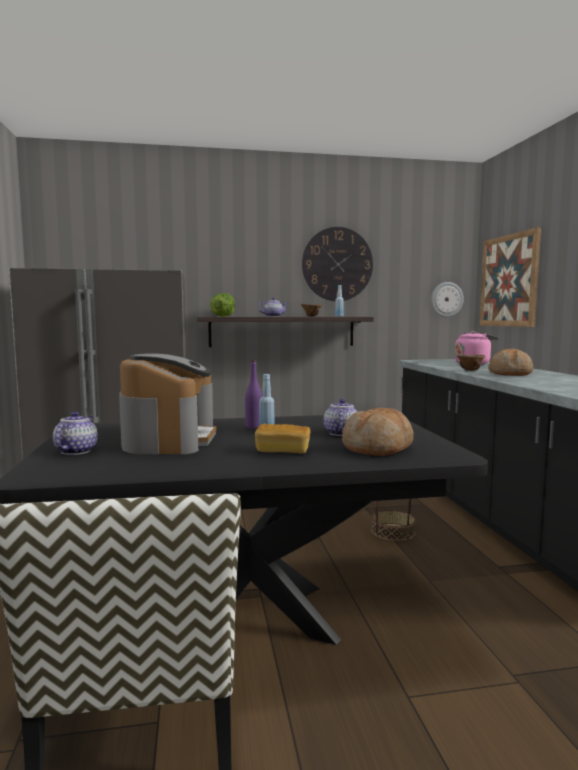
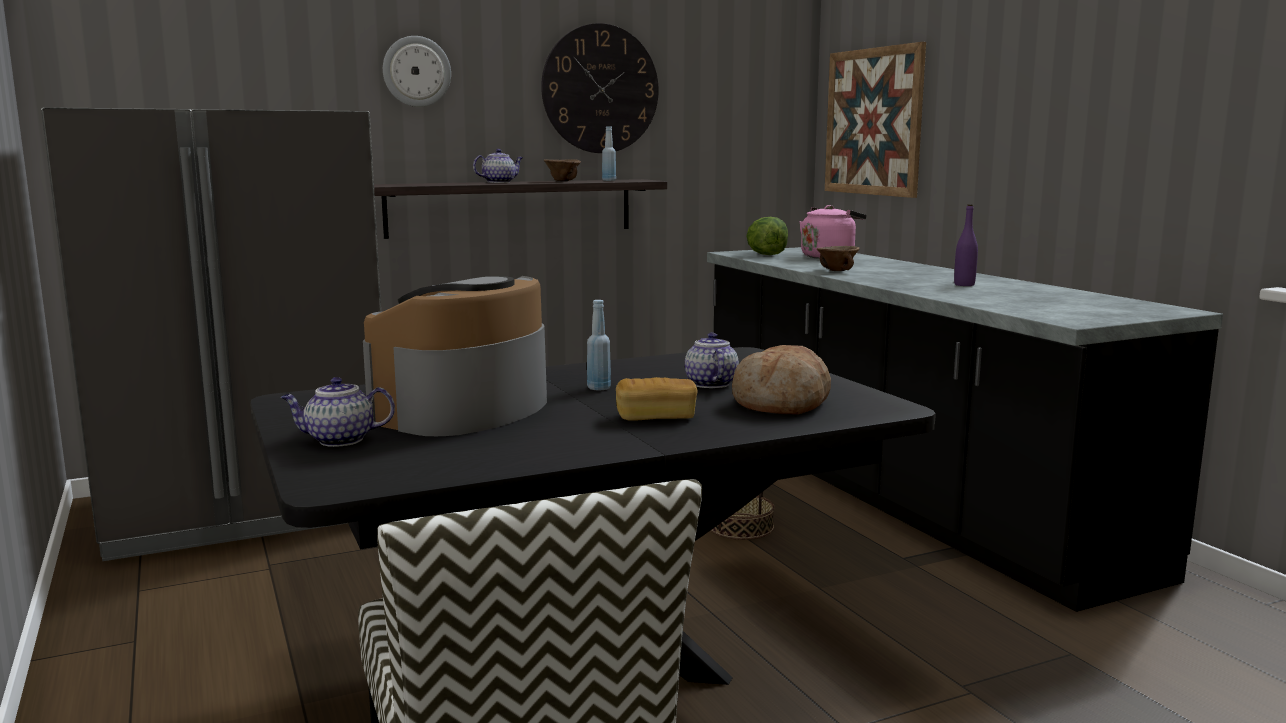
camera: 15 degrees left, 5 degrees up
teapot [53,411,98,455] -> teapot turned 90 degrees counterclockwise [281,377,395,447]
coffee machine [119,353,216,454] -> coffee machine turned 135 degrees counterclockwise [363,276,547,436]
lettuce [210,293,235,317] -> lettuce moved to [747,217,788,255]
purple bottle [245,360,262,428] -> purple bottle moved to [954,204,978,286]
wall clock [431,282,464,317] -> wall clock moved to [383,36,451,107]
bread [489,349,533,376] -> none

